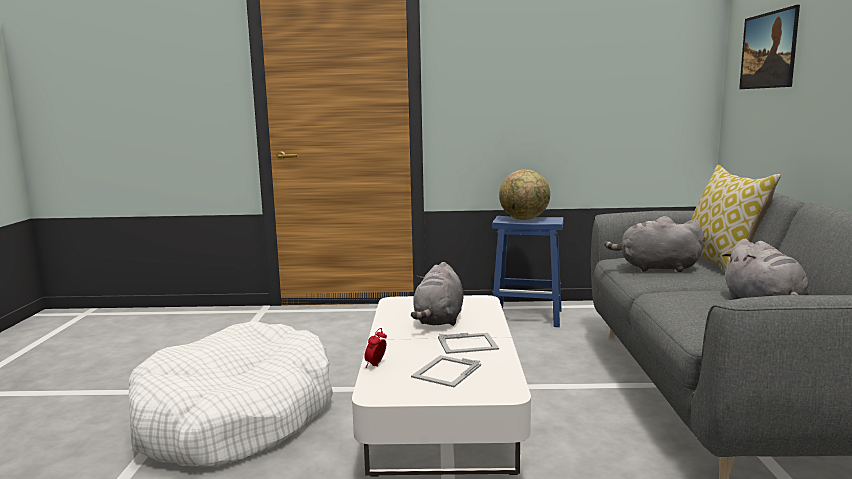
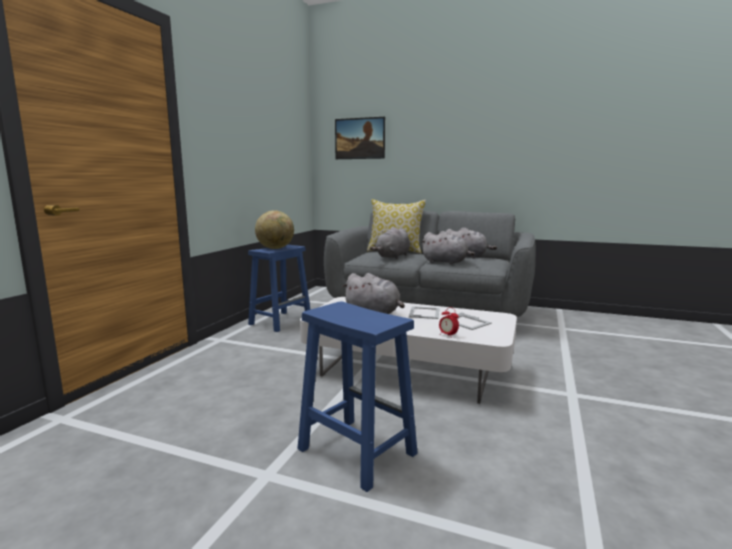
camera: 70 degrees left, 0 degrees up
white dog bed [128,321,333,466] -> blue stool [297,301,418,492]
none -> grey plush toy [421,231,475,264]

